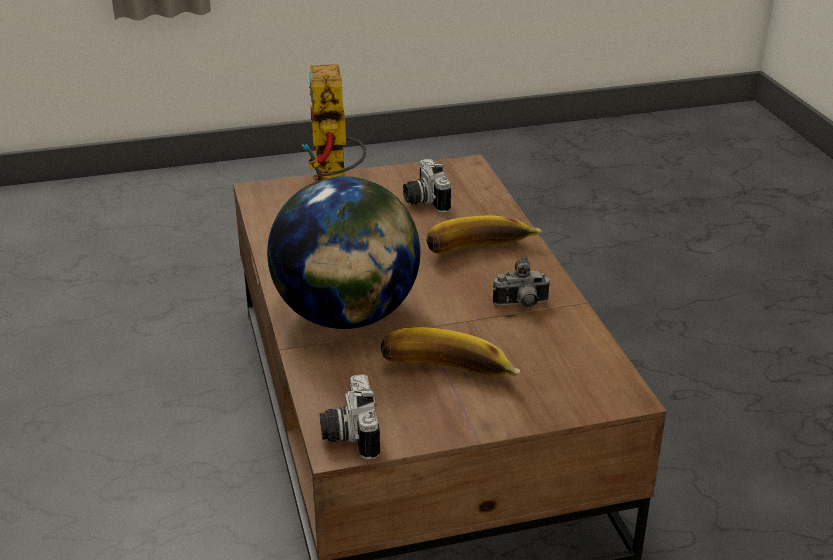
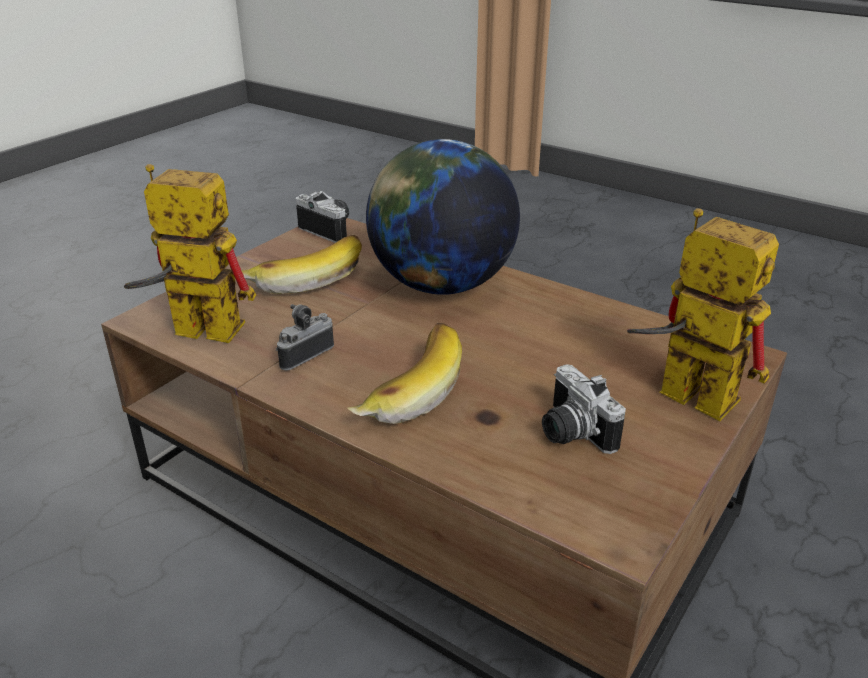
camera: 140 degrees right, 0 degrees up
camera [403,159,451,213] -> camera turned 150 degrees counterclockwise [542,364,626,454]
none -> toy robot [124,164,256,343]

